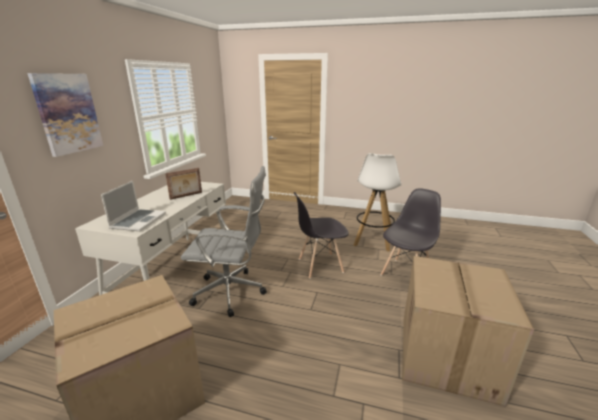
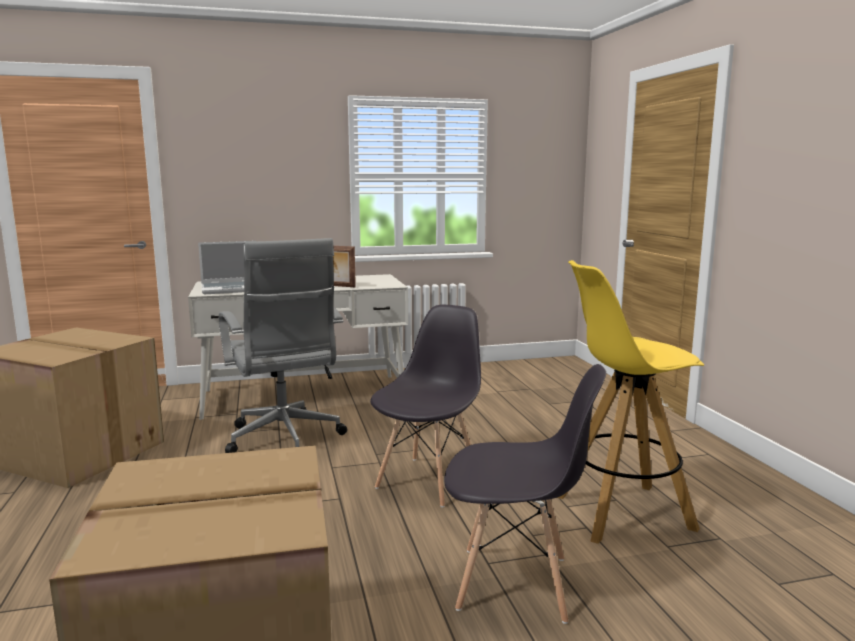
camera: 60 degrees right, 10 degrees down
picture [27,73,103,157] -> none
grey chair [294,192,349,279] -> grey chair turned 75 degrees clockwise [370,305,481,507]
white stool [354,153,401,252] -> yellow stool [557,260,704,544]

